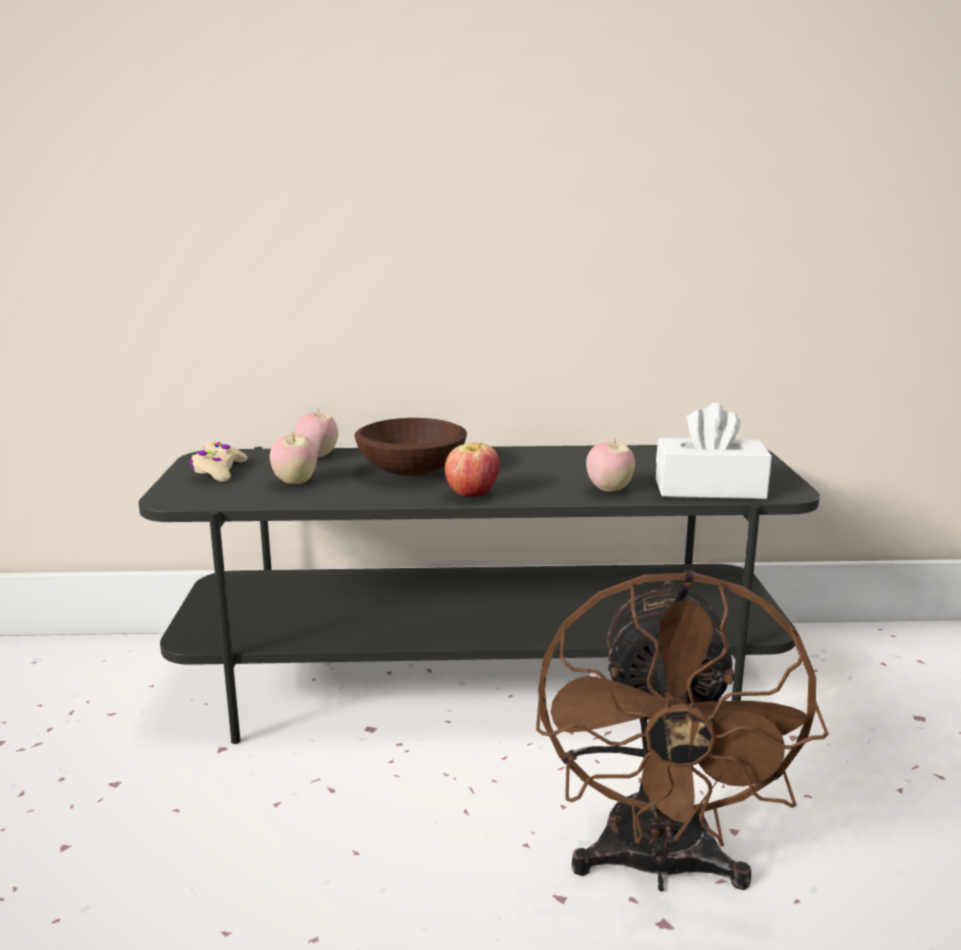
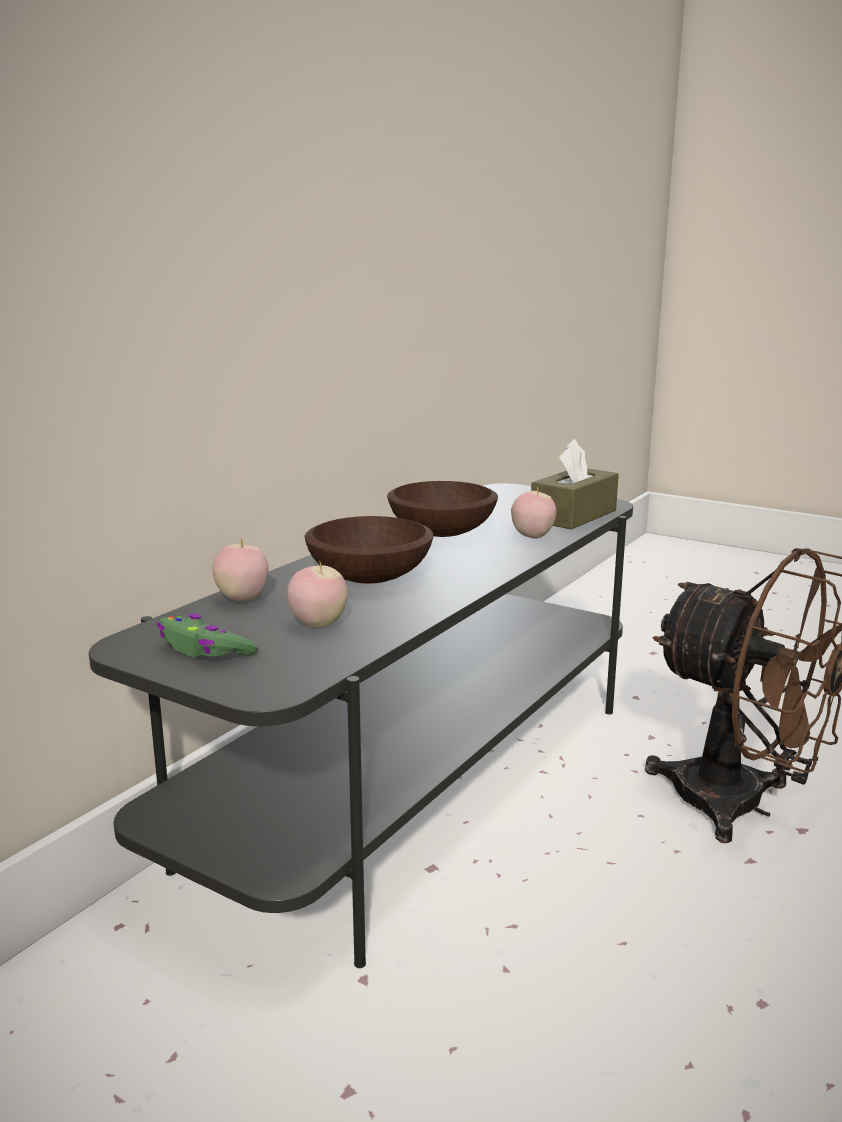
camera: 55 degrees left, 0 degrees up
beige game controller [190,442,248,482] -> green game controller [157,613,258,657]
apple [445,442,500,497] -> none
white tissue box [656,402,772,499] -> brown tissue box [531,439,619,529]
none -> brown bowl [387,481,498,537]

